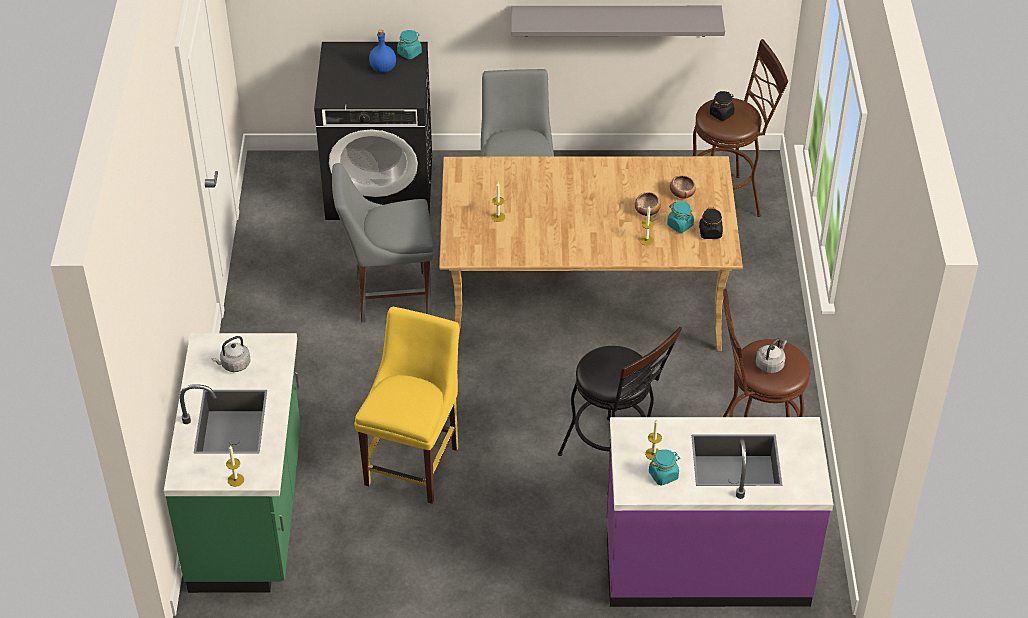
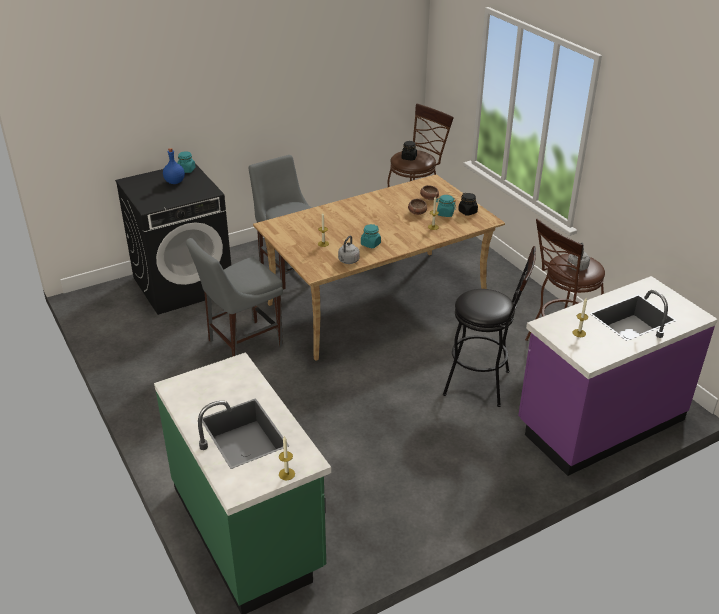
camera: 30 degrees left, 10 degrees down
grey kettle [212,336,250,372] -> grey kettle moved to [338,236,360,264]
yellow chair [354,307,459,504] -> none
grey shelf [511,6,725,37] -> none
turquoise jar [649,449,680,486] -> turquoise jar moved to [361,224,381,248]

